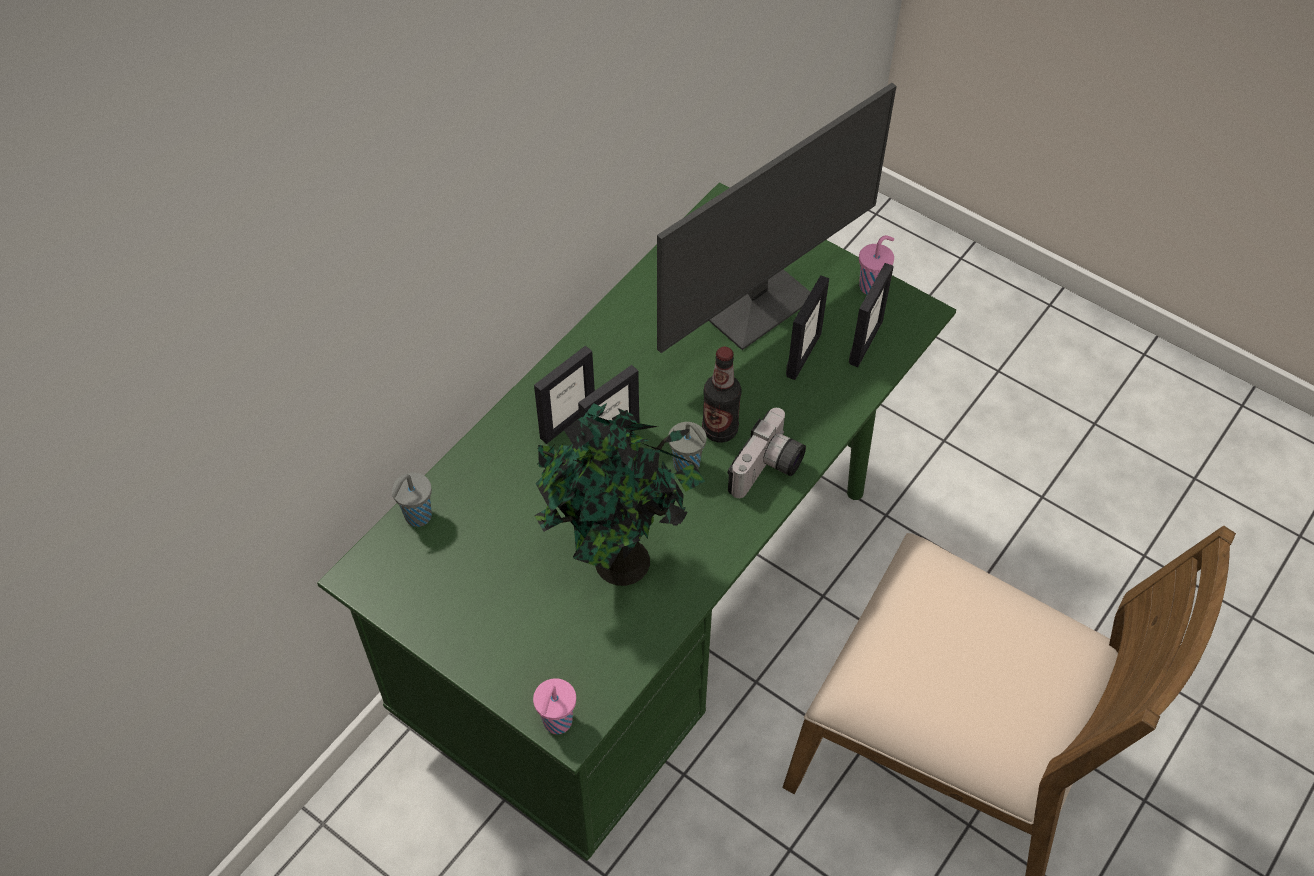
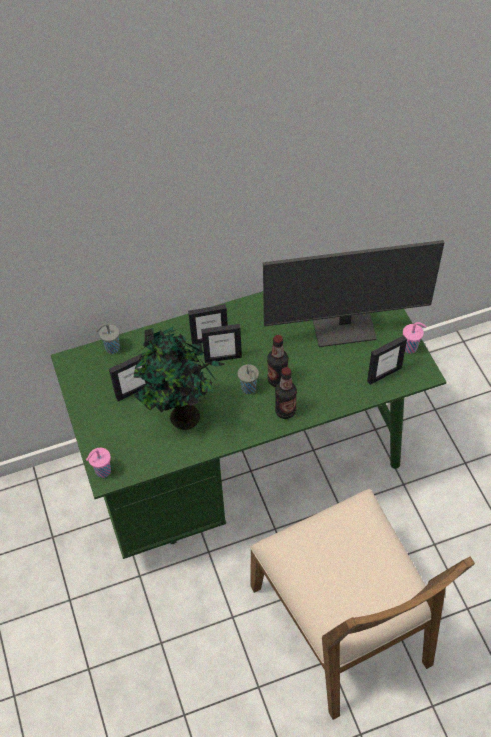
camera: 35 degrees right, 0 degrees up
camera [727,408,806,498] -> bottle [275,367,297,419]
picture frame [786,275,829,380] -> picture frame moved to [109,354,152,401]

